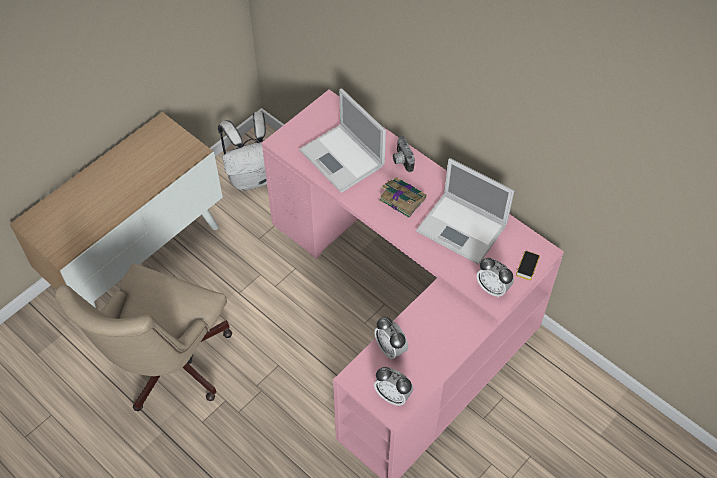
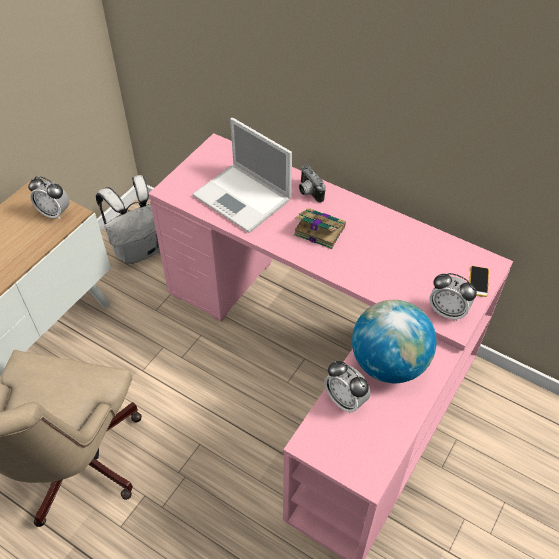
camera: 10 degrees left, 5 degrees down
alarm clock [374,367,413,406] -> alarm clock moved to [28,176,69,220]
laptop [416,158,515,265] -> none
none -> globe [352,300,436,383]

